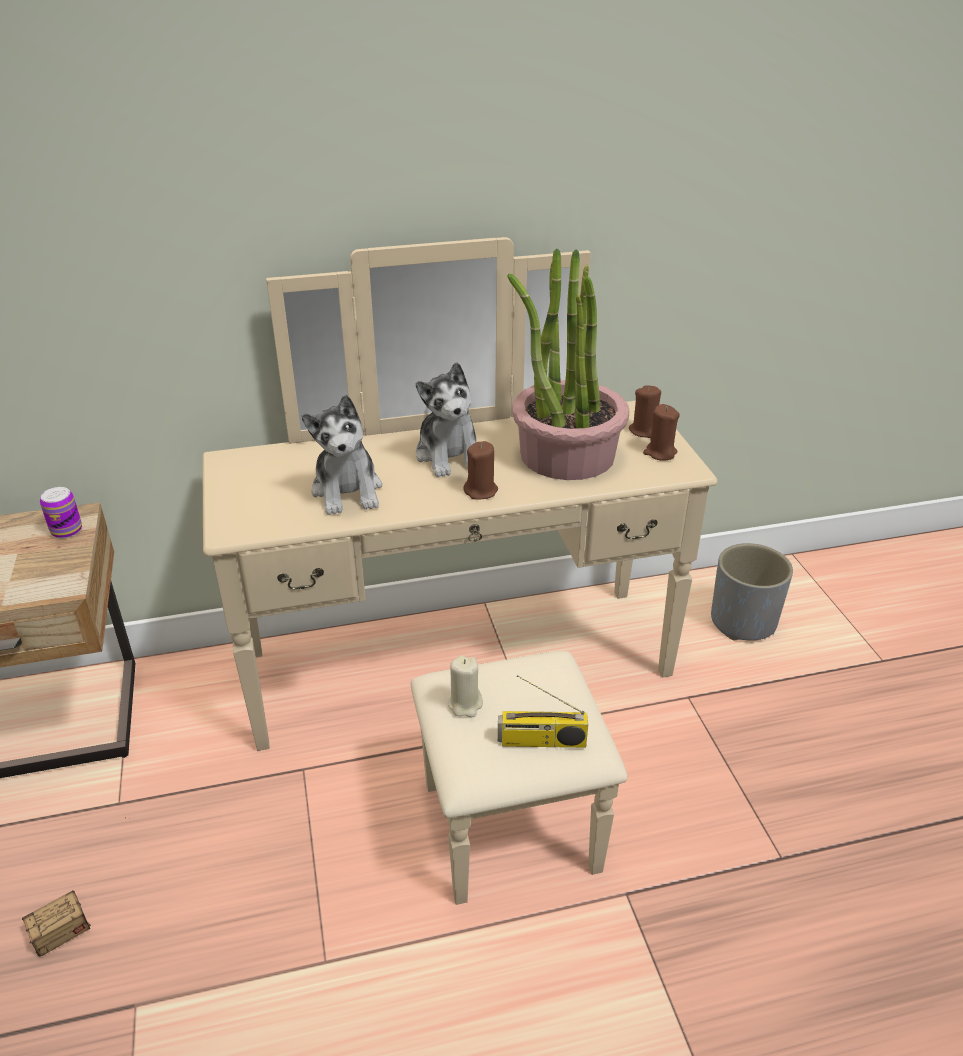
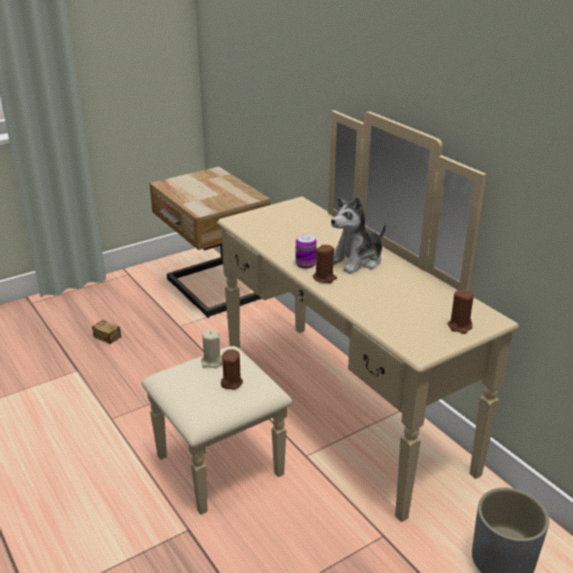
camera: 70 degrees right, 5 degrees down
can [40,487,82,538] -> can moved to [296,234,317,269]
plush toy [302,395,382,515] -> none
radio [498,675,588,748] -> none
potted plant [507,249,629,480] -> none
brown candle [643,404,680,461] -> brown candle moved to [221,349,243,389]

